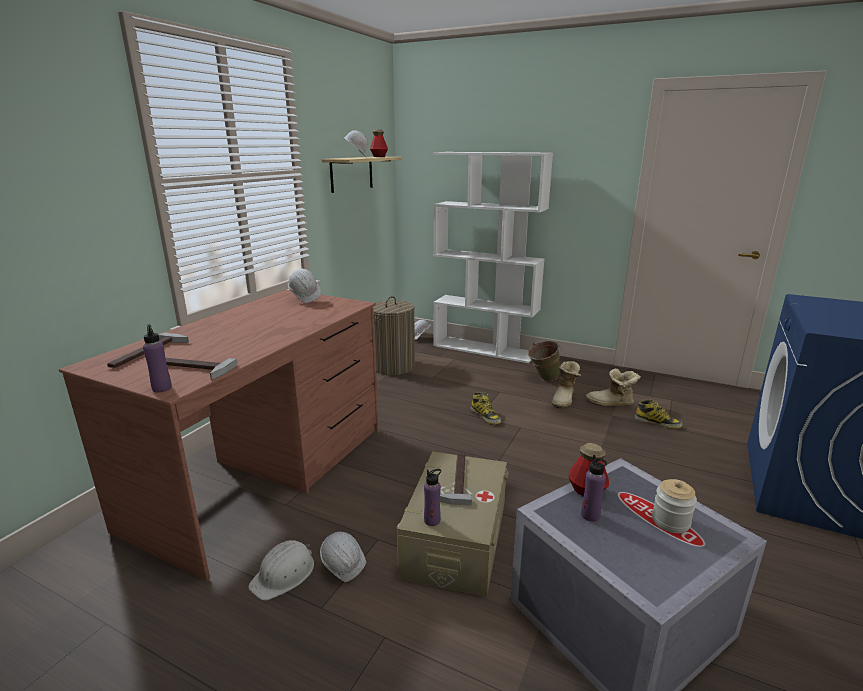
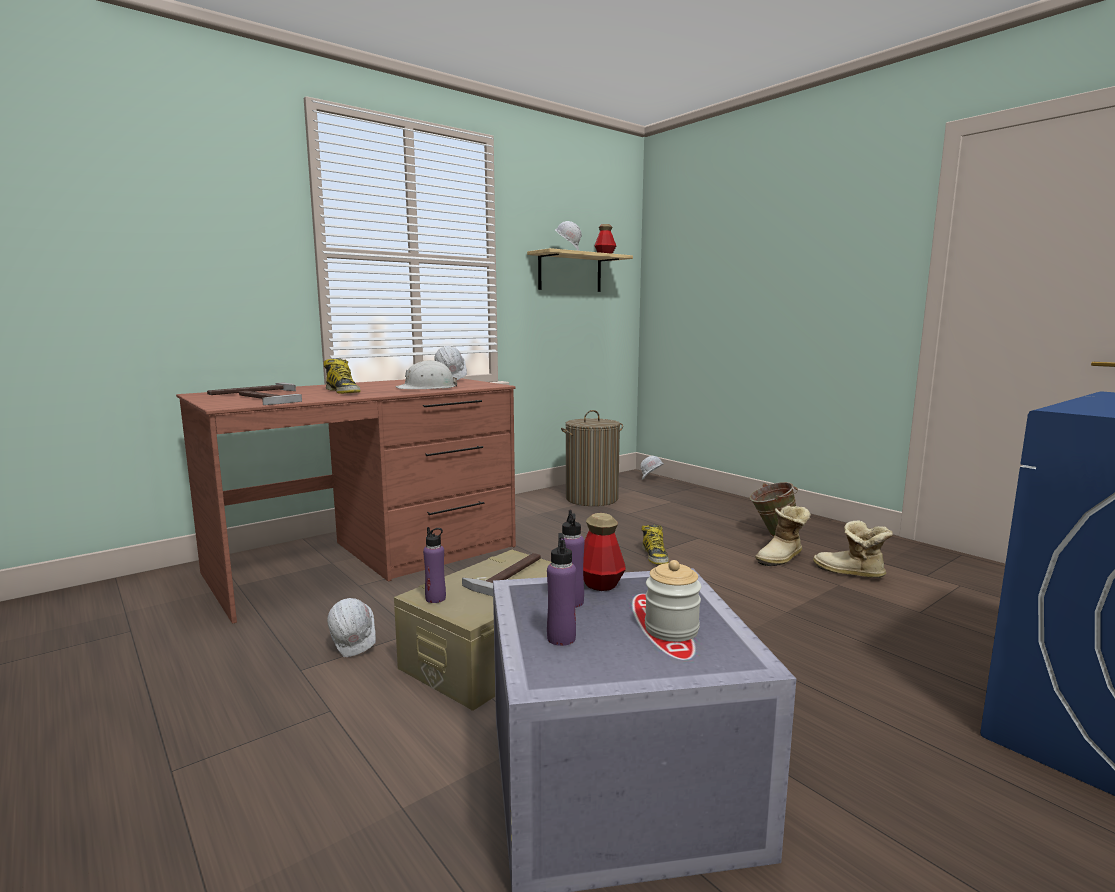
camera: 25 degrees right, 10 degrees down
purple bottle [143,324,172,393] -> purple bottle moved to [547,533,576,646]
white hard hat [248,540,314,601] -> white hard hat moved to [395,360,457,389]
white bookcase [433,152,553,363] -> none
boot [634,399,683,428] -> boot moved to [324,358,361,394]

